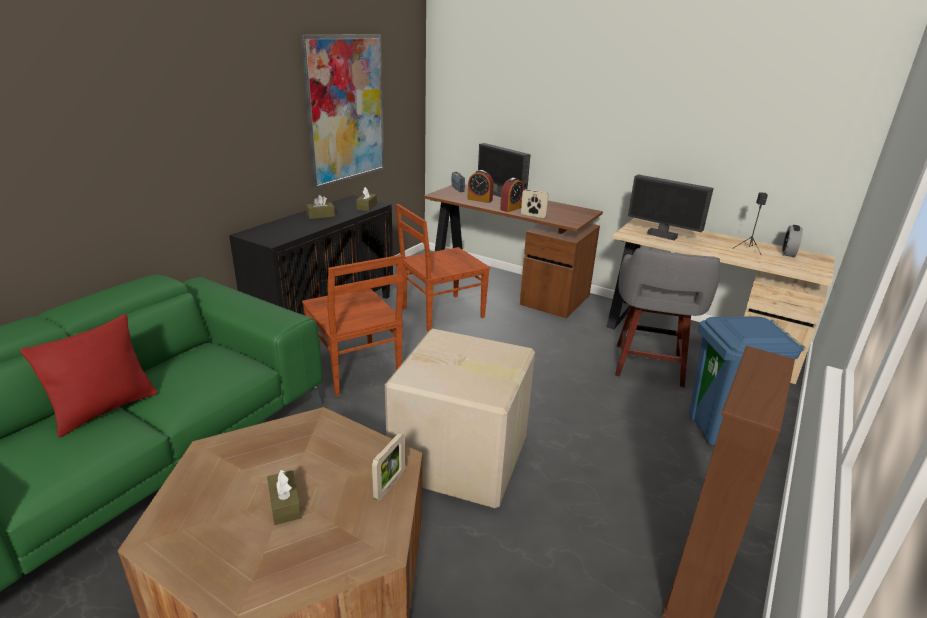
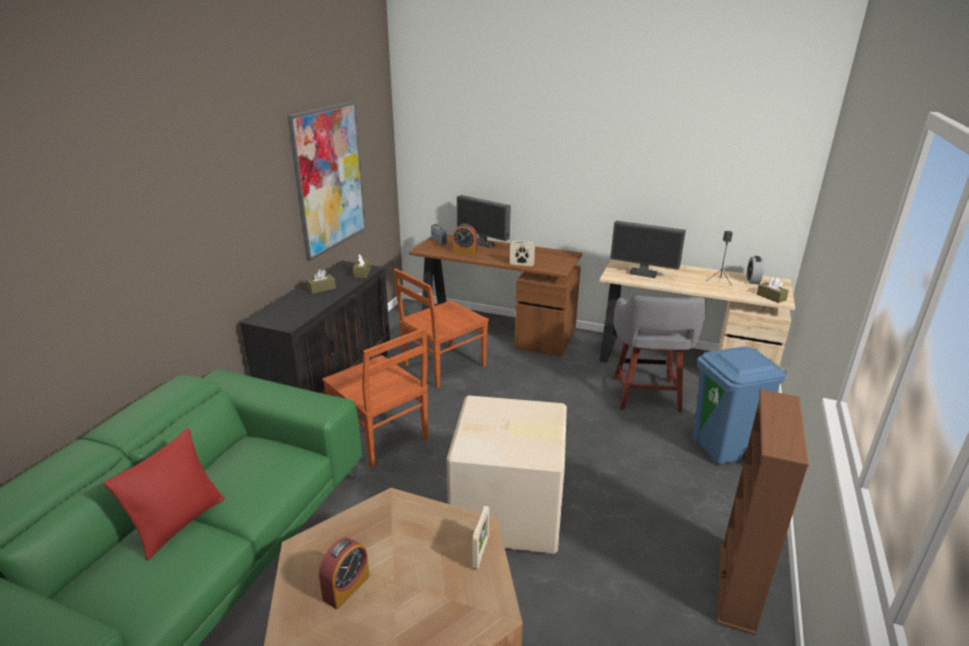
camera: 10 degrees left, 0 degrees up
brown tissue box [267,470,302,525] -> brown tissue box moved to [757,277,789,303]
alarm clock [500,178,525,212] -> alarm clock moved to [319,537,370,609]

